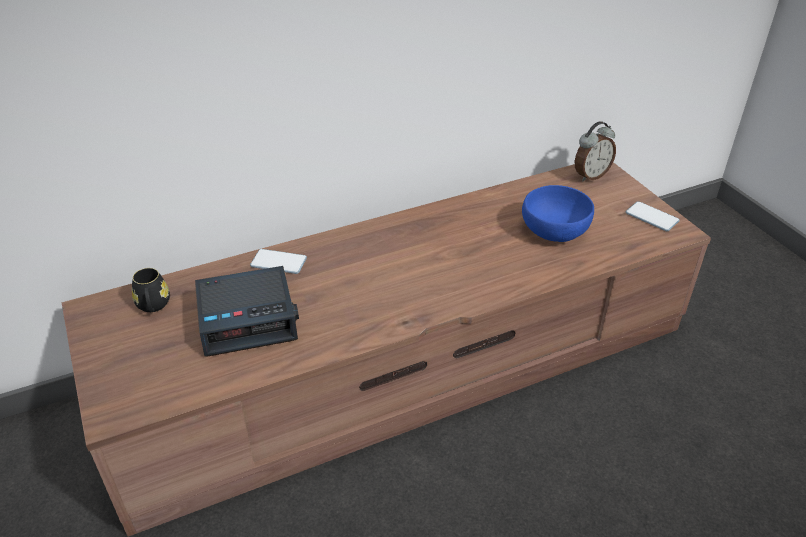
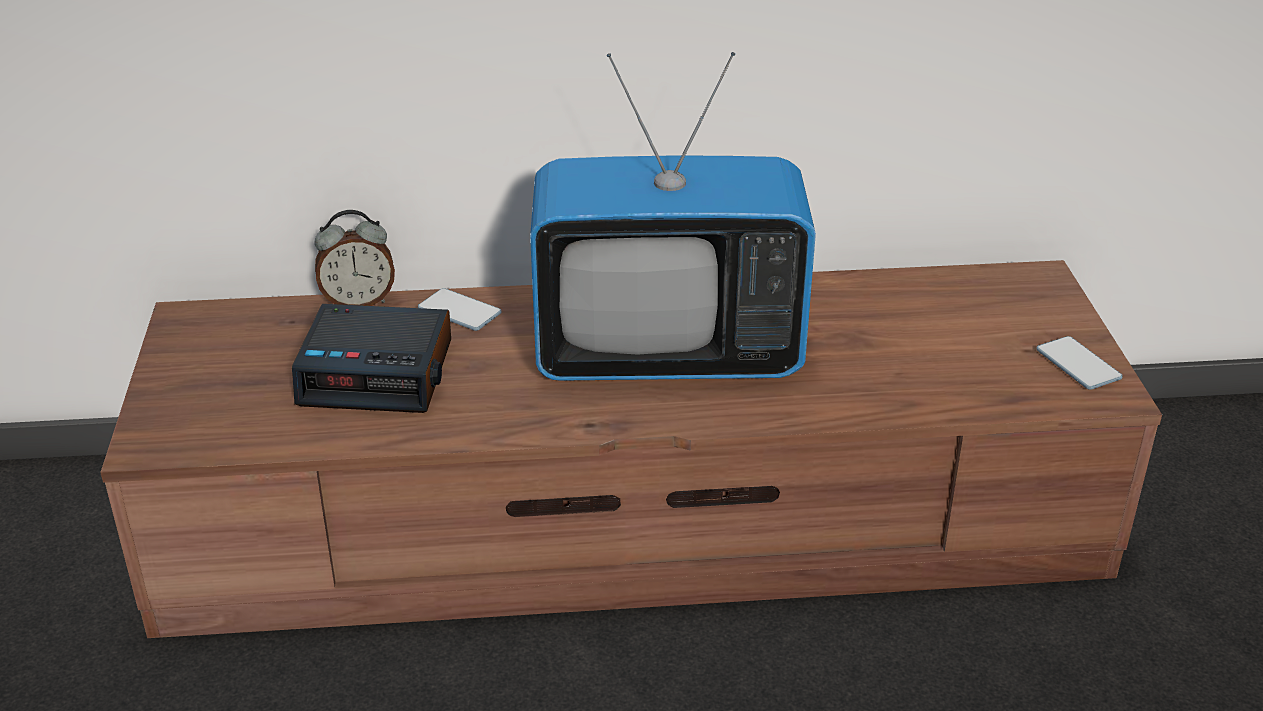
camera: 20 degrees right, 5 degrees down
black mug [132,268,170,312] -> none
blue bowl [522,185,594,242] -> none
alarm clock [575,121,616,182] -> alarm clock moved to [315,210,395,306]
none -> television [530,52,816,381]

